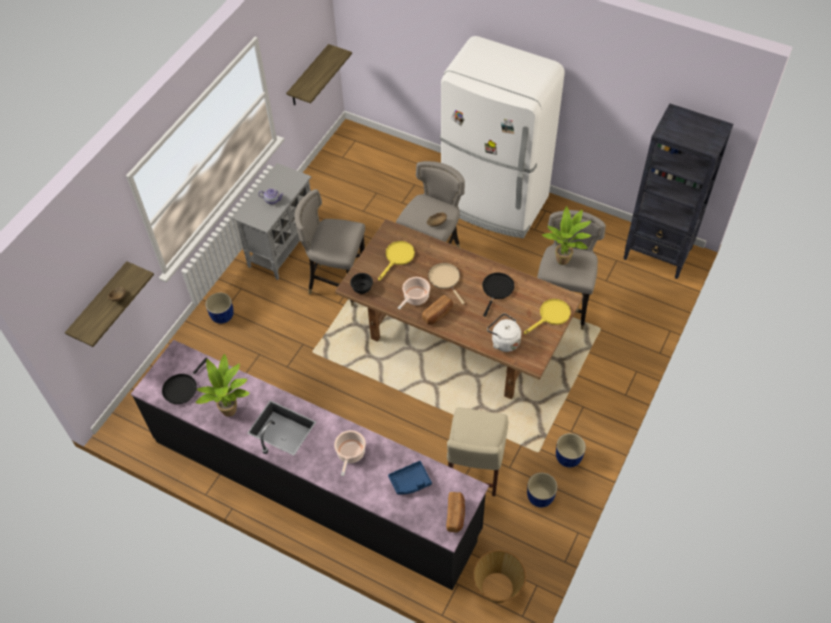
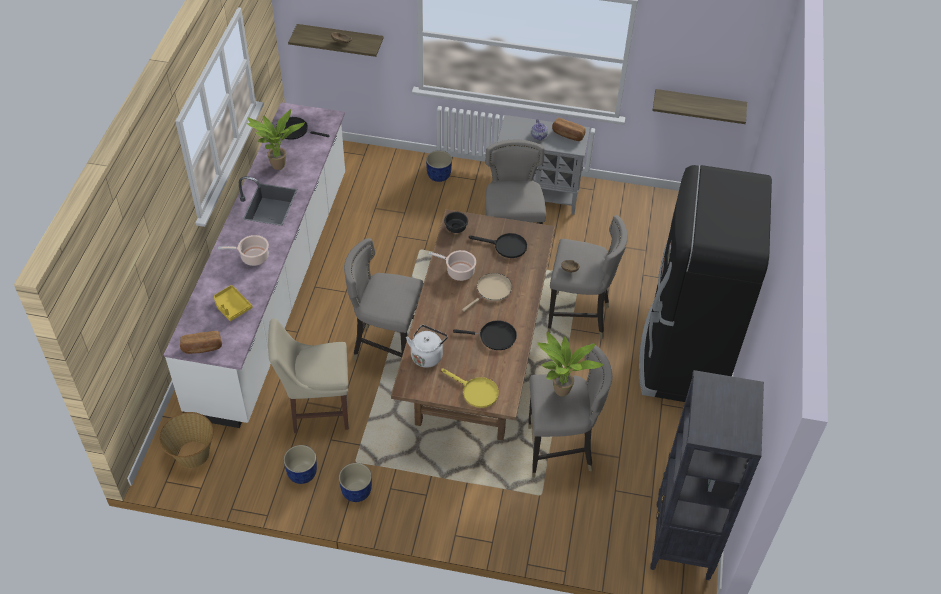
camera: 70 degrees right, 5 degrees down
black counter [131,340,489,590] -> white counter [164,102,345,428]
yellow frying pan [378,241,415,281] -> black frying pan [469,233,527,258]
blue tray [388,461,432,494] -> yellow tray [214,285,252,321]
bread [422,295,453,324] -> bread moved to [552,118,586,141]
white fridge [440,36,565,238] -> black fridge [639,165,772,402]
none -> grey stool [344,238,424,360]

